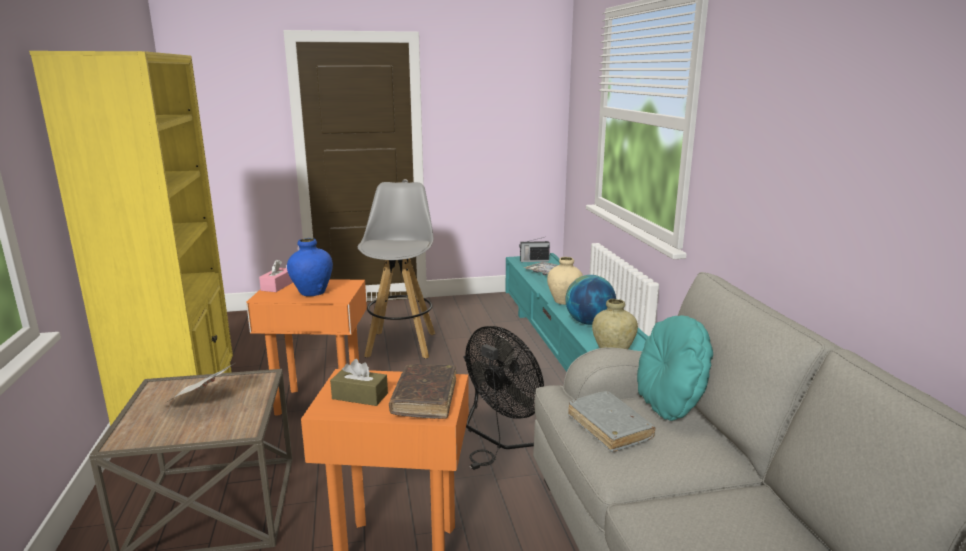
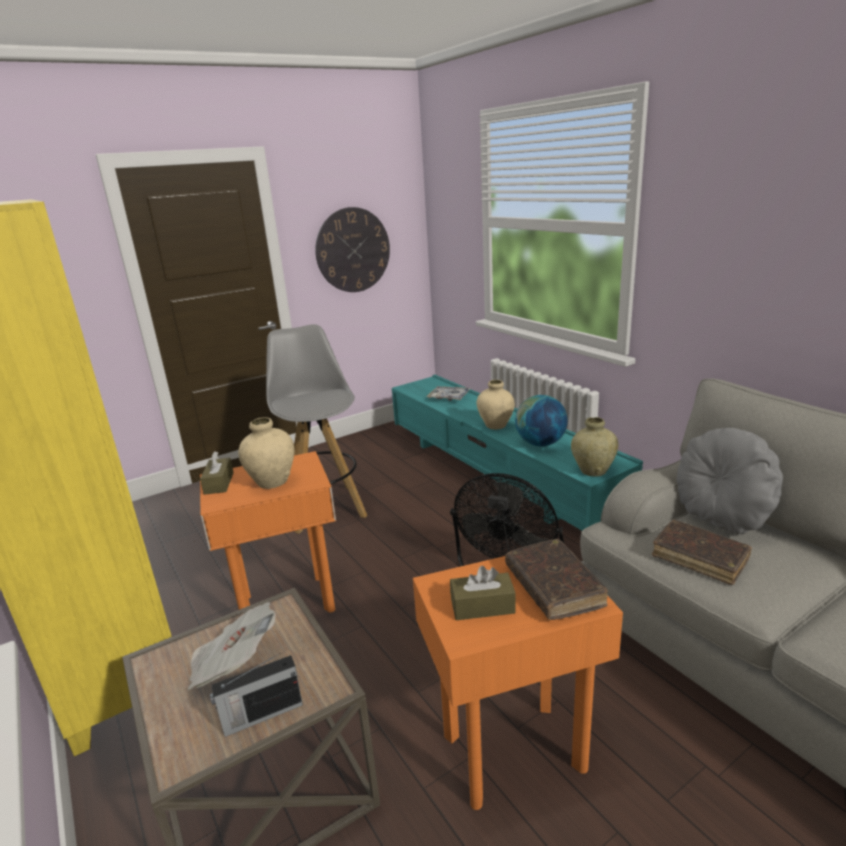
camera: 20 degrees left, 5 degrees up
pink tissue box [259,260,293,292] -> brown tissue box [200,452,234,495]
blue vase [287,238,333,296] -> beige vase [238,417,294,489]
radio [519,238,550,262] -> radio moved to [210,653,303,737]
grey book [568,391,655,452] -> brown book [652,520,752,585]
turquoise pillow [637,315,713,421] -> grey pillow [676,428,783,535]
none -> wall clock [315,207,390,292]

